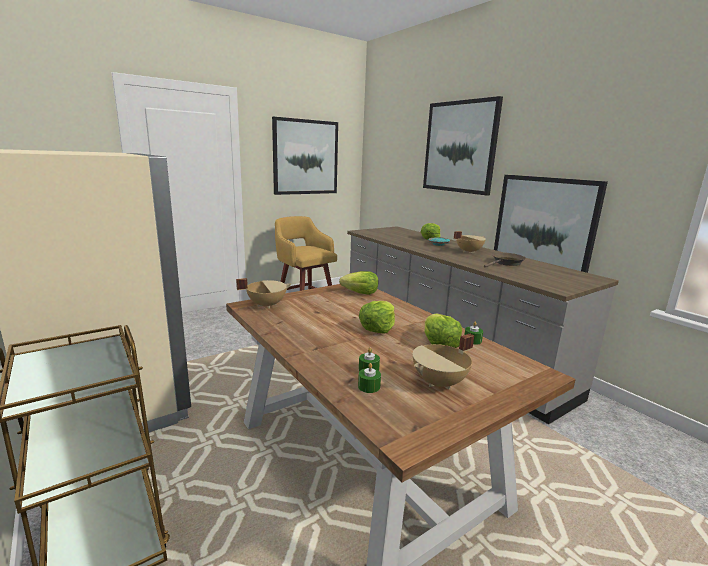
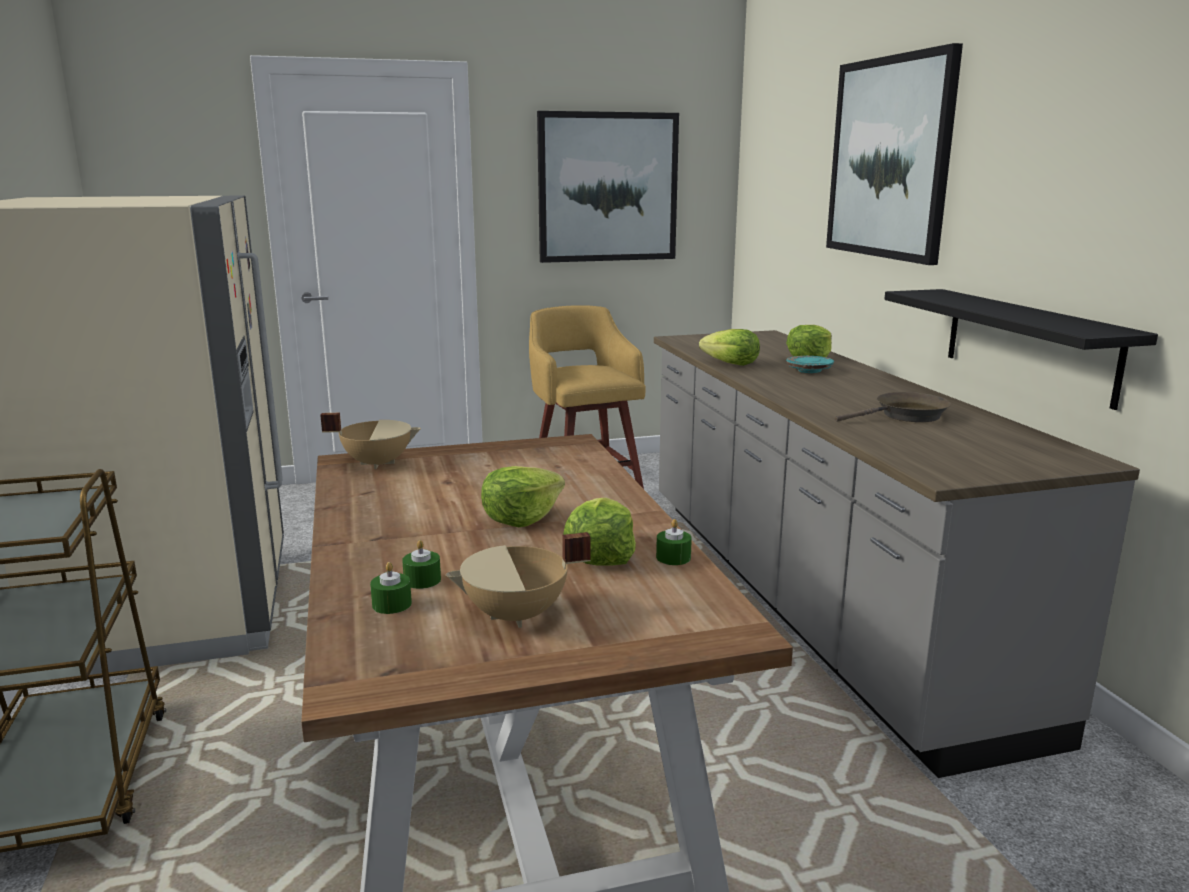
camera: 20 degrees right, 0 degrees up
lettuce [339,271,378,295] -> lettuce moved to [699,329,760,366]
beige cooking pot [454,231,486,253] -> none
picture [494,175,608,273] -> black shelf [884,289,1158,410]

